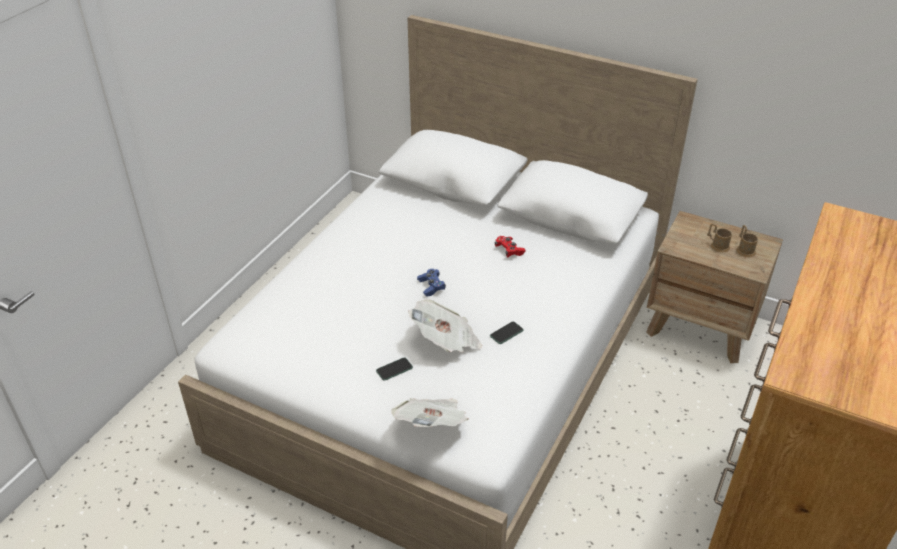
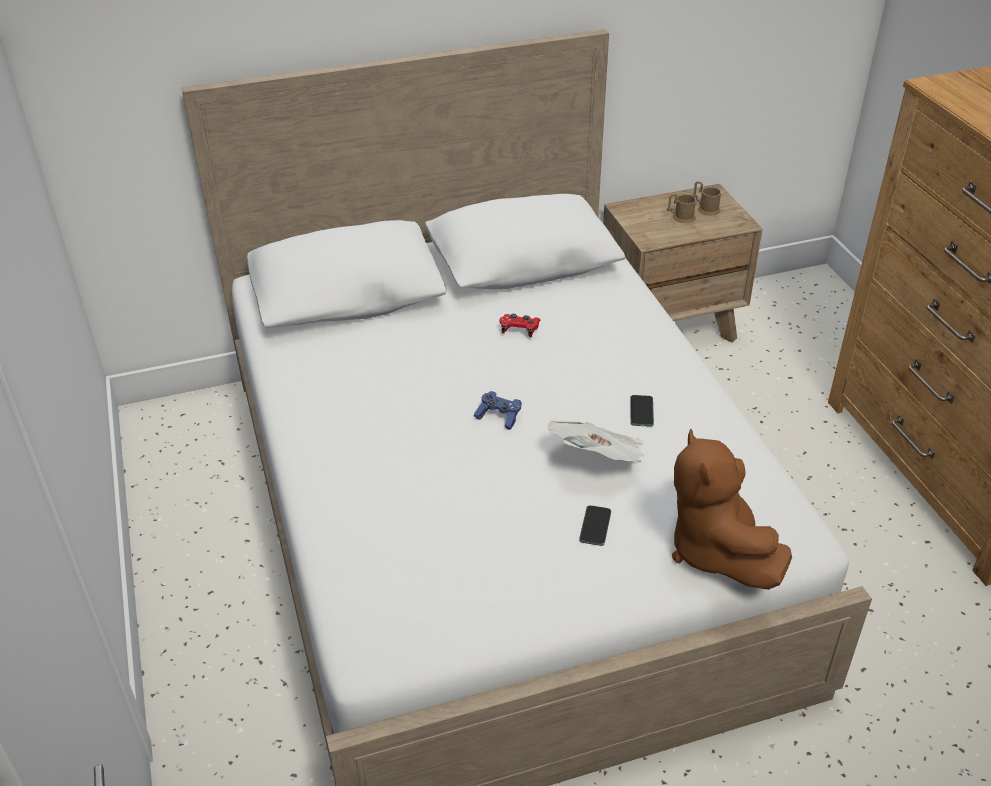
camera: 45 degrees left, 0 degrees up
newspaper [391,398,469,427] -> brown plush toy [672,429,792,590]

